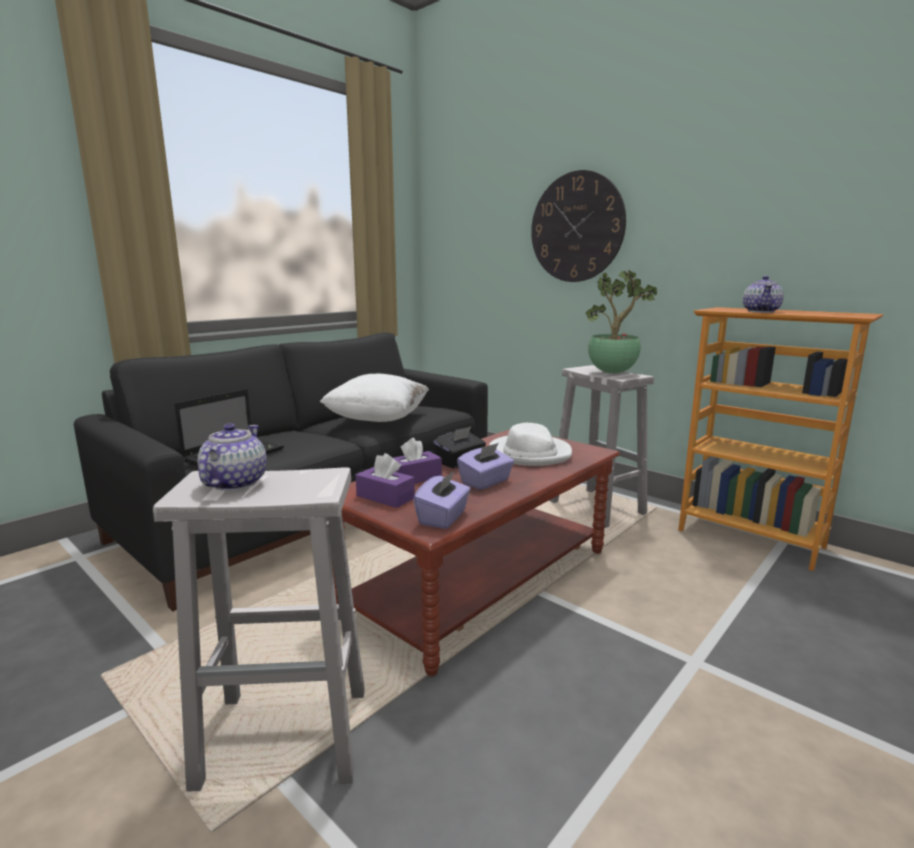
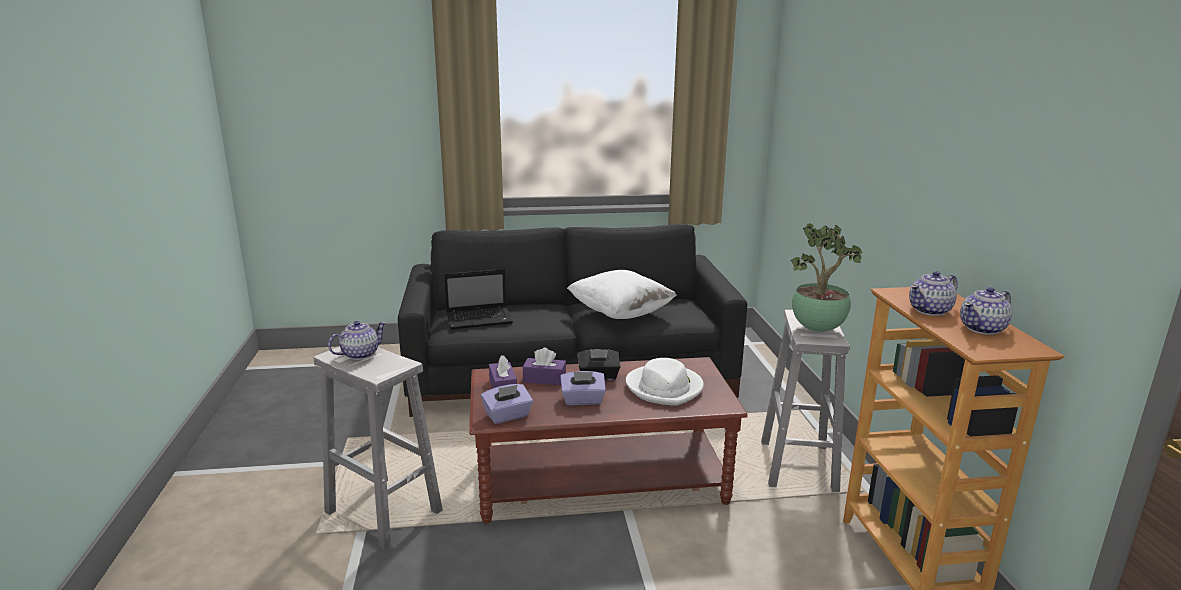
camera: 40 degrees right, 5 degrees up
wall clock [531,170,626,282] -> none
none -> teapot [960,287,1012,335]

